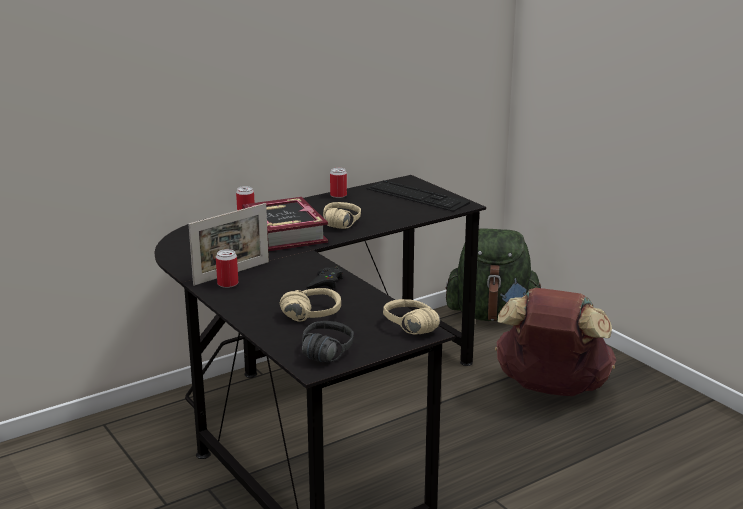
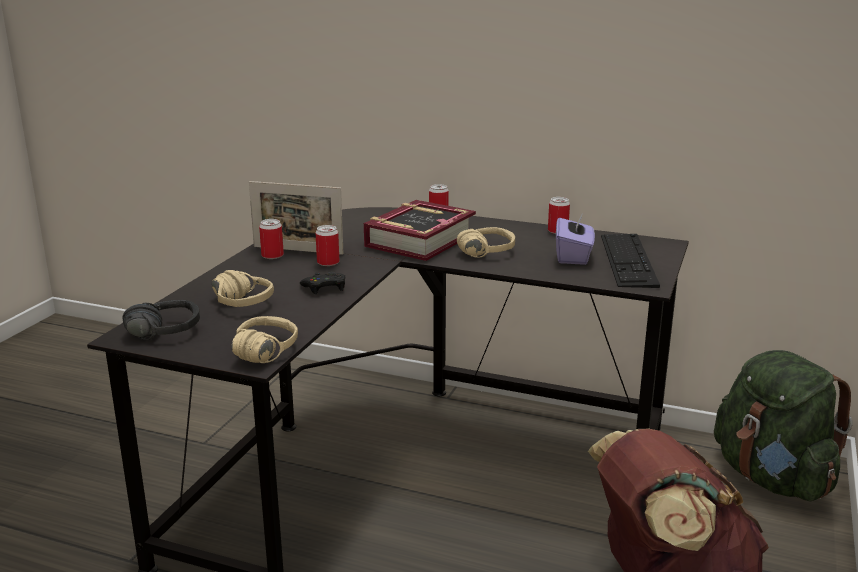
camera: 55 degrees right, 0 degrees up
none -> can [315,225,339,266]
none -> purple tissue box [556,210,595,265]

